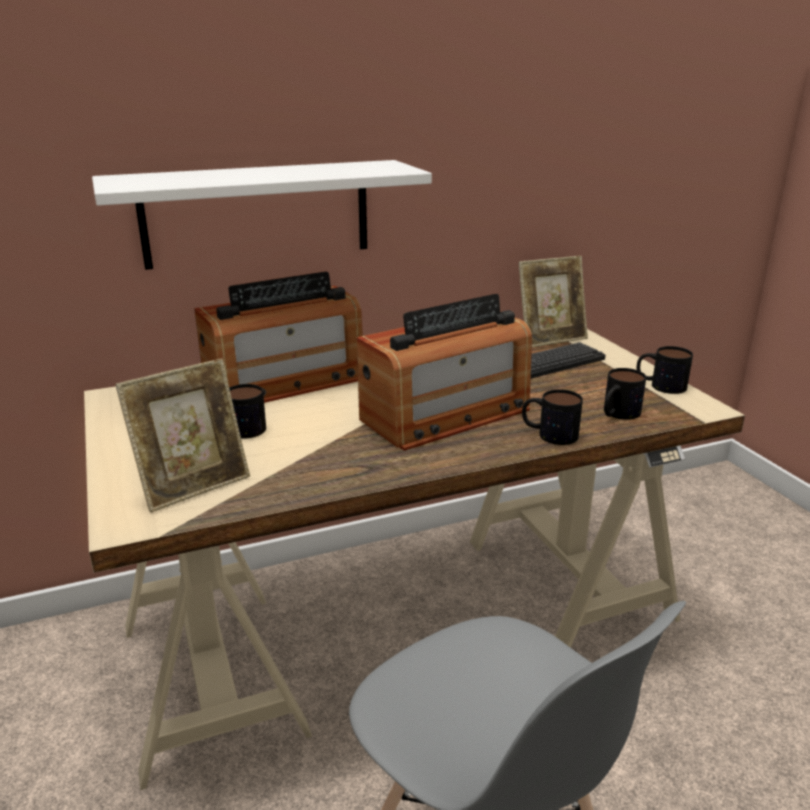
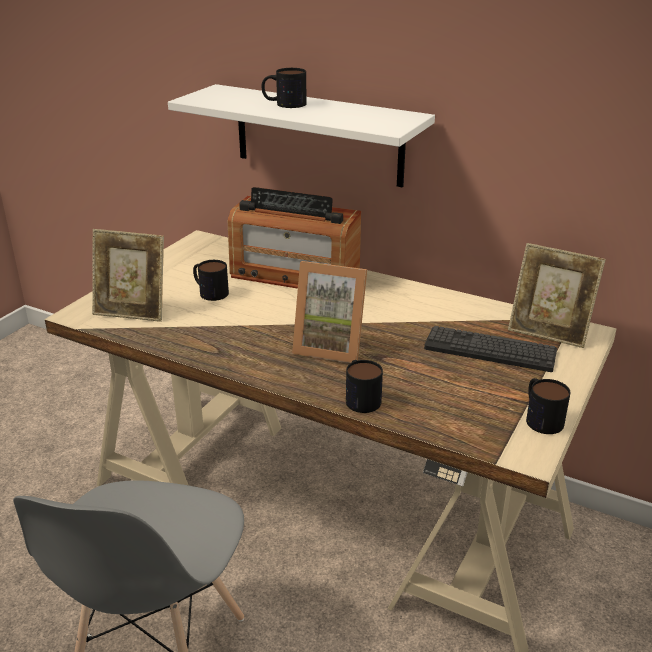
camera: 50 degrees right, 5 degrees up
radio [357,294,532,451] -> picture frame [292,261,367,363]
mug [604,368,646,420] -> mug moved to [262,68,307,108]

